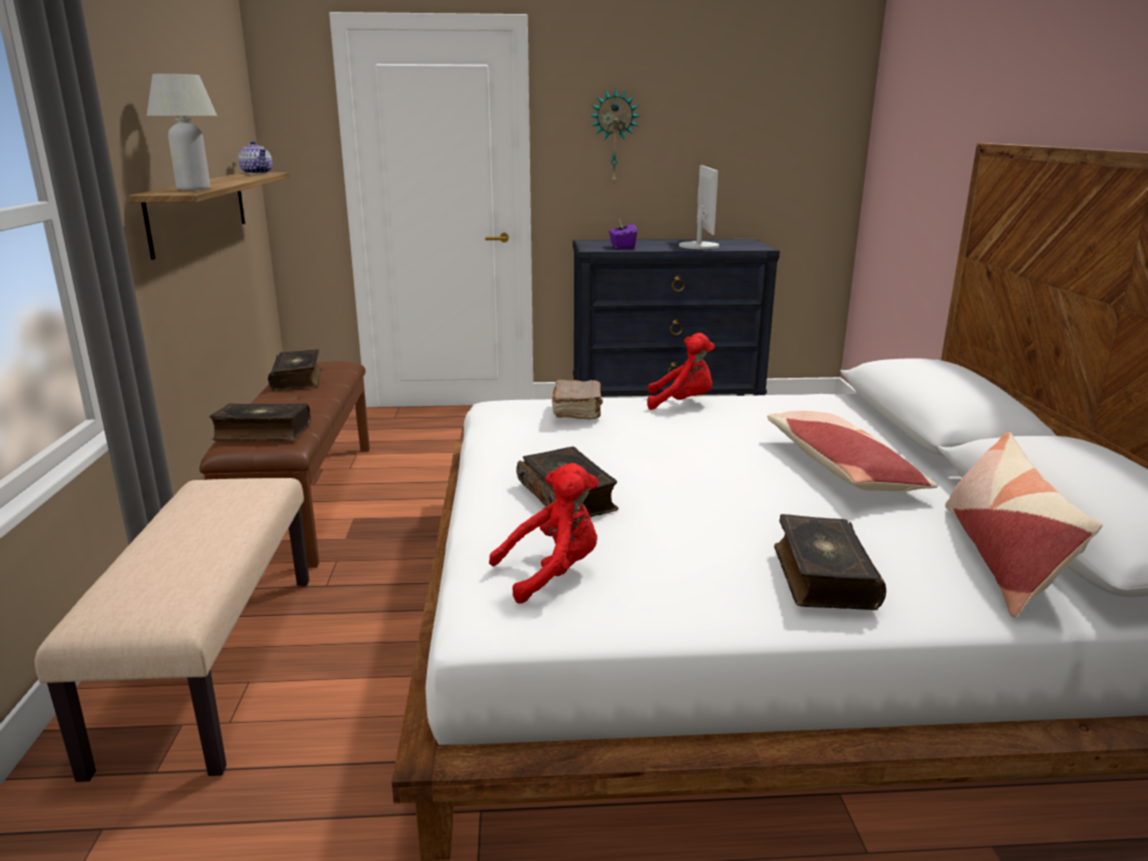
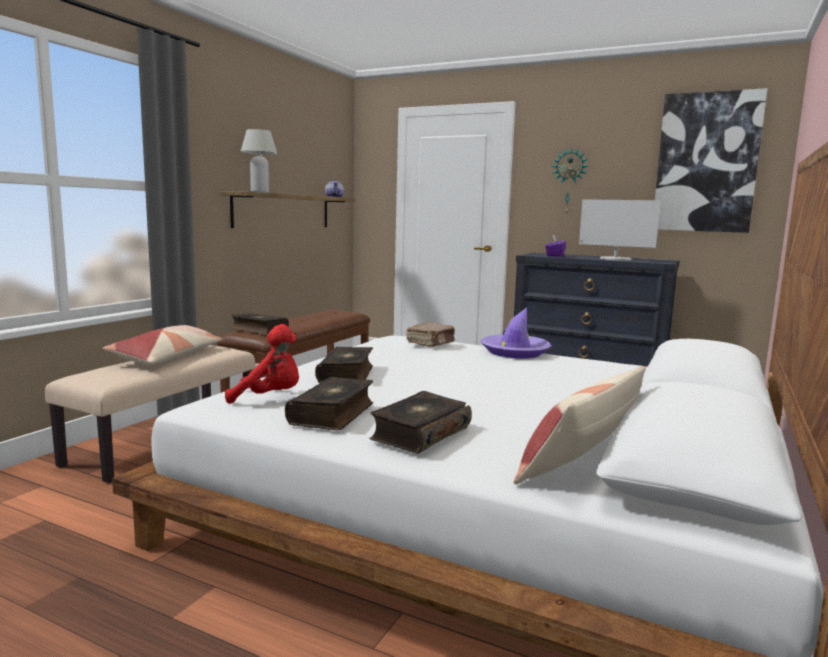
camera: 30 degrees right, 10 degrees down
book [268,349,321,391] -> book moved to [285,377,373,430]
red plush toy [647,333,715,410] -> purple hat [481,308,551,359]
monitor [679,165,719,249] -> monitor turned 90 degrees clockwise [579,199,661,261]
pillow [767,411,938,492] -> pillow moved to [103,325,222,365]
none -> picture [655,88,768,233]

